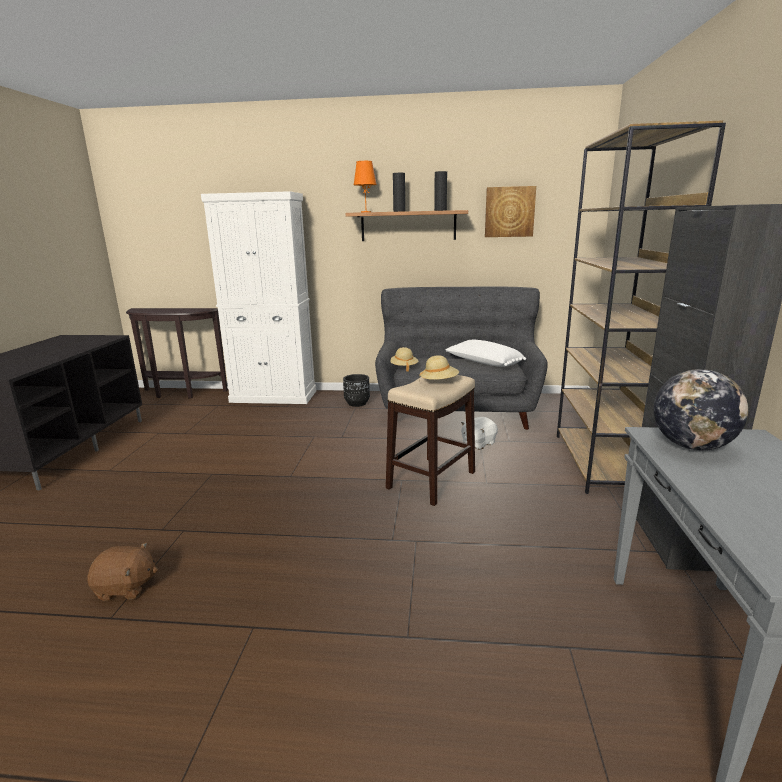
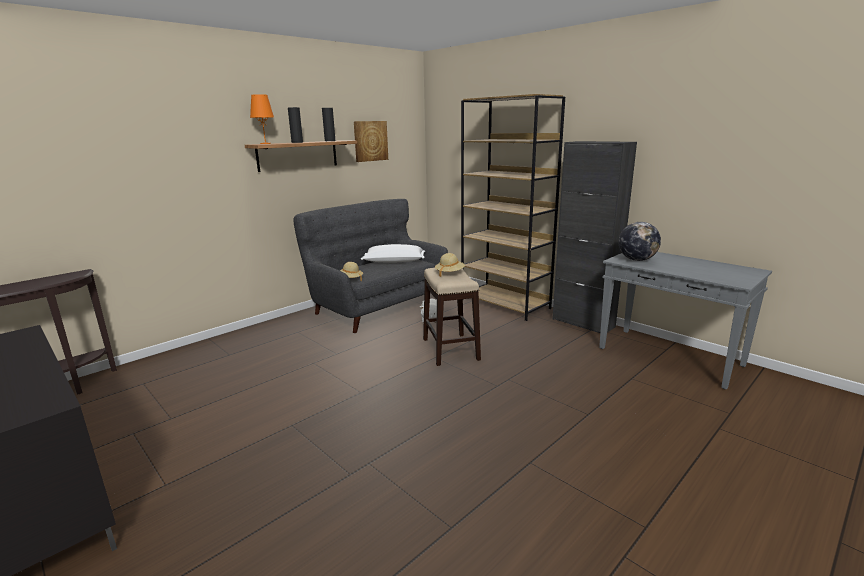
camera: 50 degrees left, 0 degrees up
brown plush toy [87,542,158,601] -> none
white cabinet [201,191,316,404] -> none
black planter [343,374,370,407] -> none

